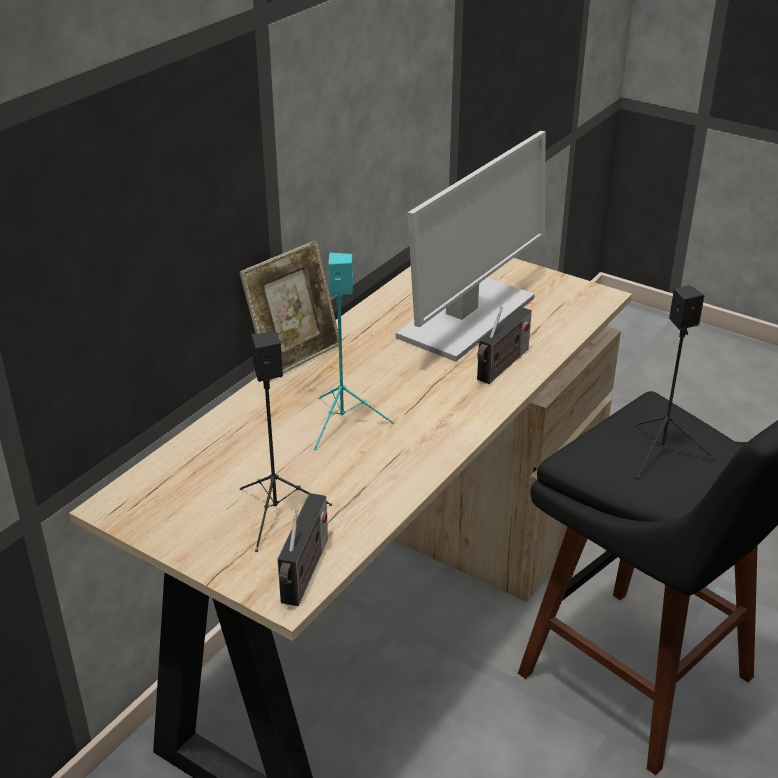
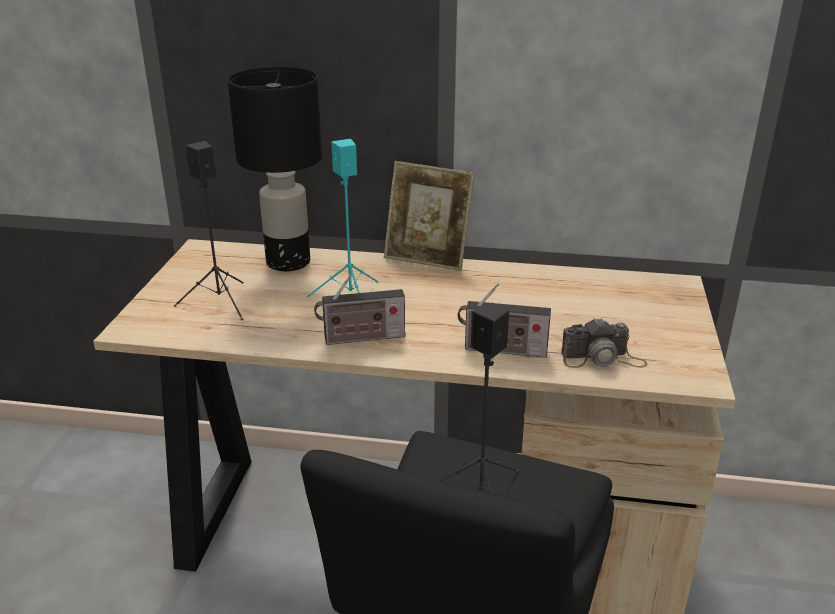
camera: 65 degrees right, 5 degrees down
radio [277,493,328,606] -> radio moved to [314,273,405,345]
monitor [396,131,546,362] -> none
none -> black table lamp [227,66,322,271]
none -> camera [561,318,648,368]

